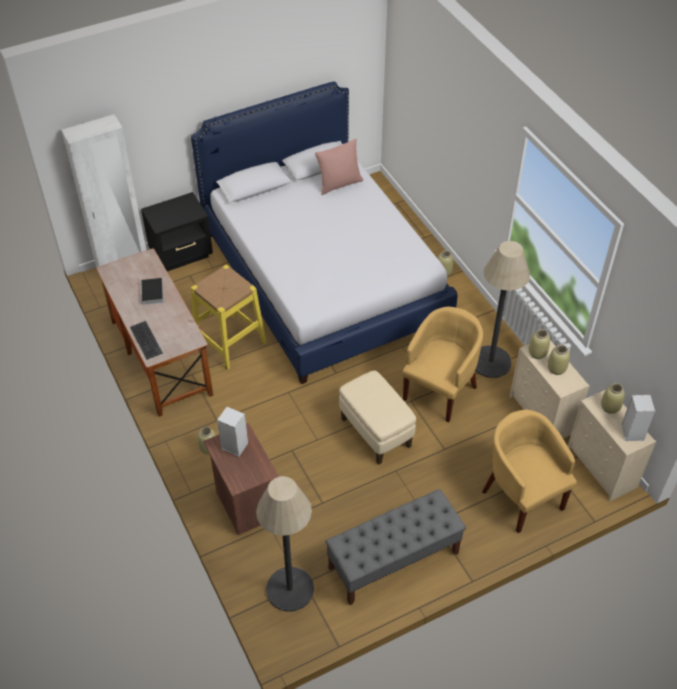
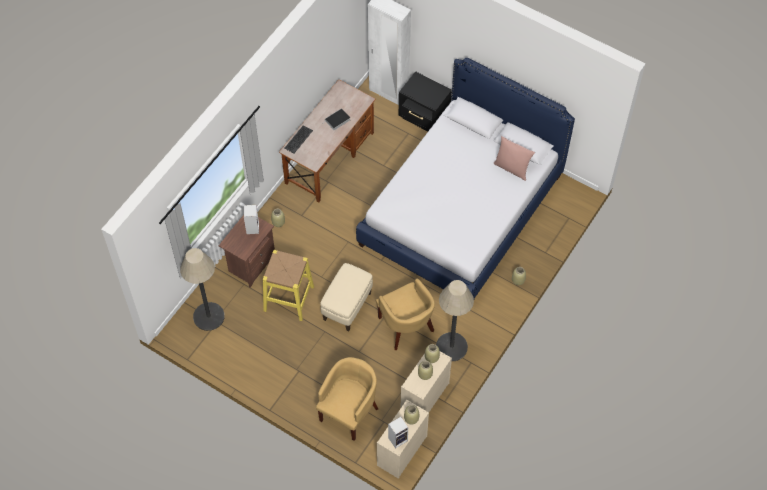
camera: 60 degrees right, 10 degrees up
yellow stool [191,265,267,370] -> yellow stool moved to [263,250,314,321]
grey bench [325,489,466,605] -> none
yellow armchair [402,307,483,422] -> yellow armchair turned 60 degrees clockwise [376,279,435,350]

